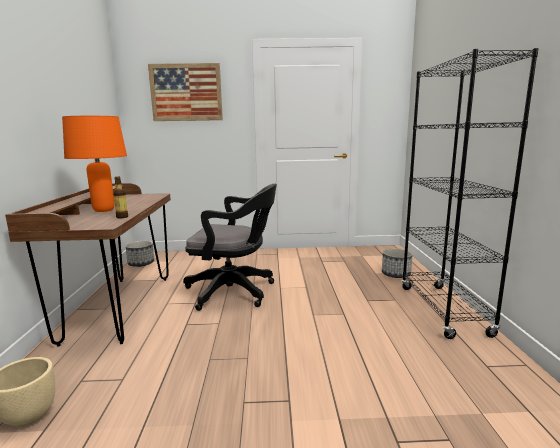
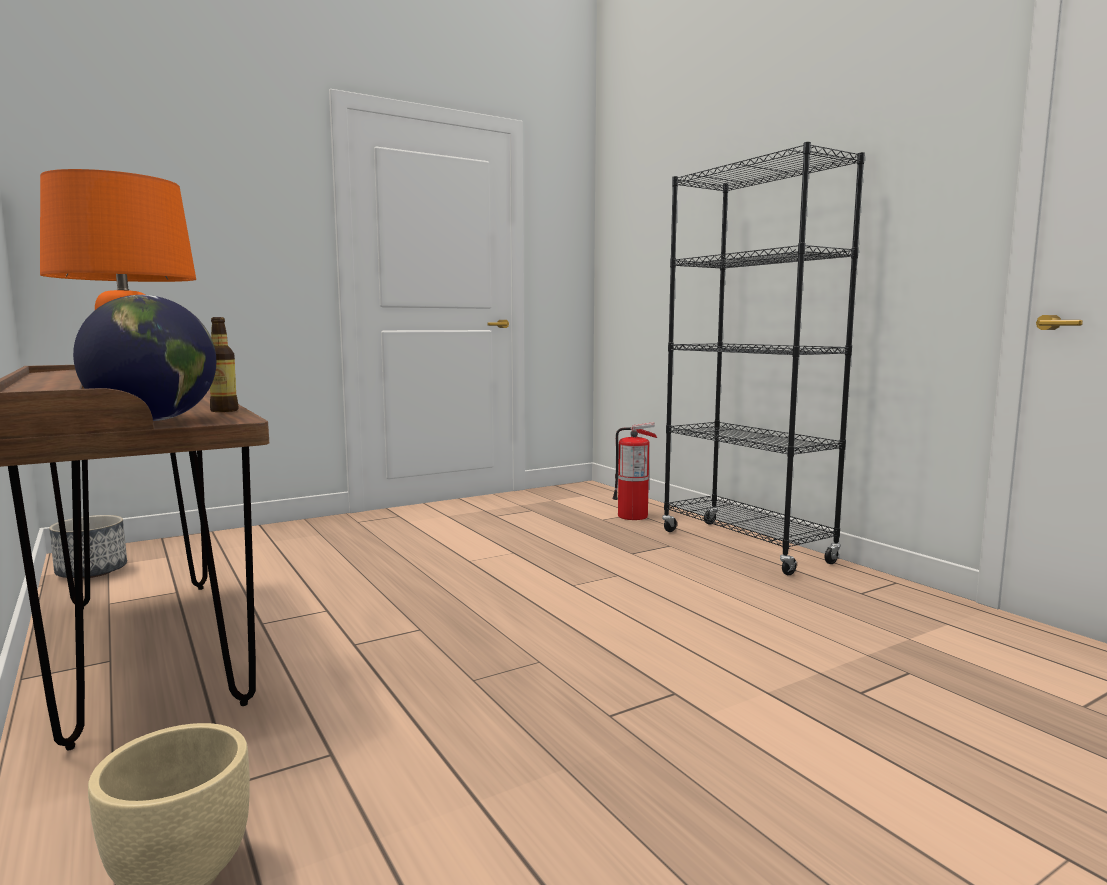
camera: 30 degrees left, 5 degrees down
picture [148,63,223,121] -> none
black office chair [183,184,277,311] -> none
planter [382,248,413,278] -> fire extinguisher [612,422,657,520]
none -> globe [73,295,216,421]

